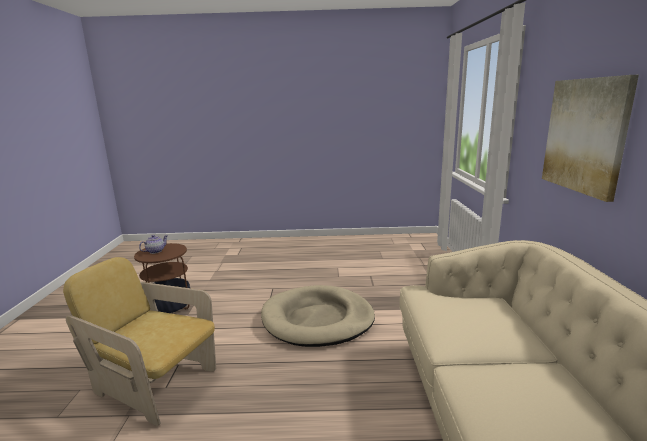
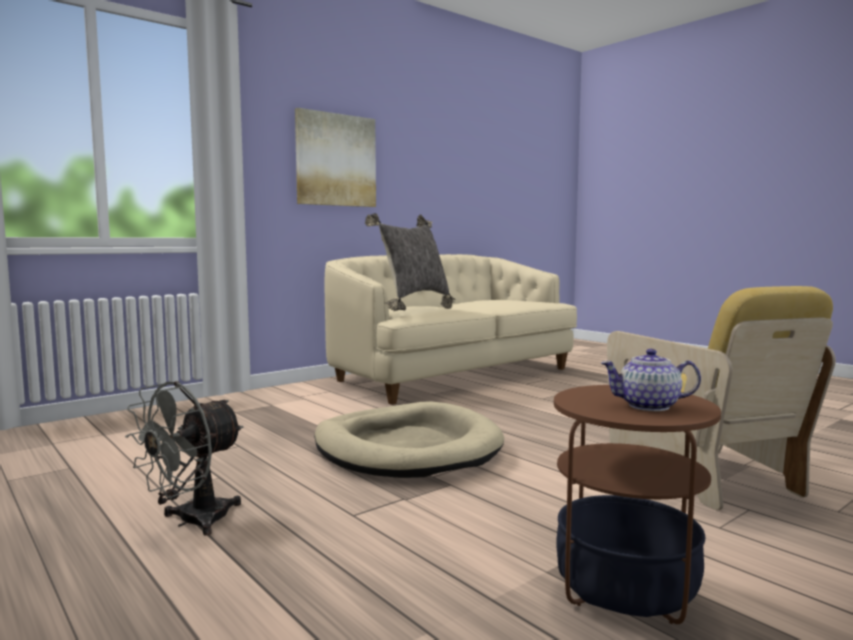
camera: 130 degrees left, 10 degrees down
none -> grey fan [125,381,244,535]
none -> pillow [365,213,454,311]

